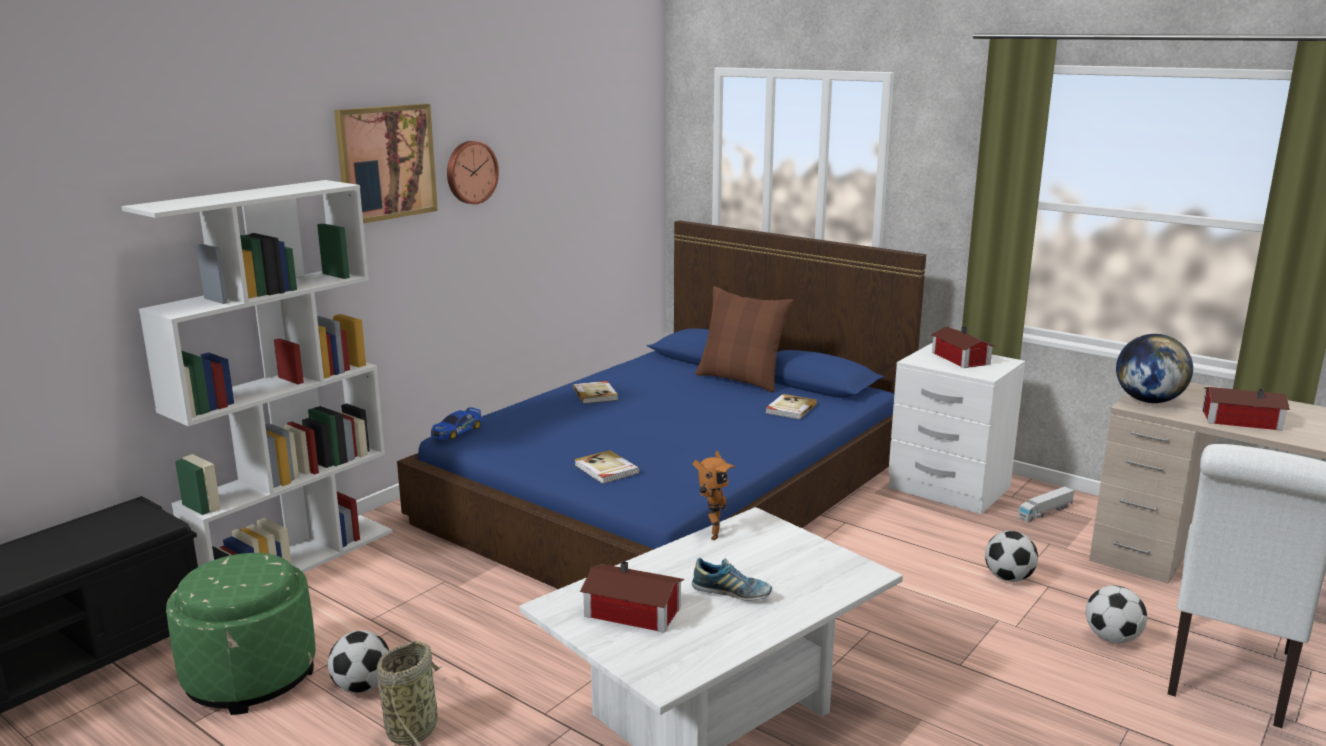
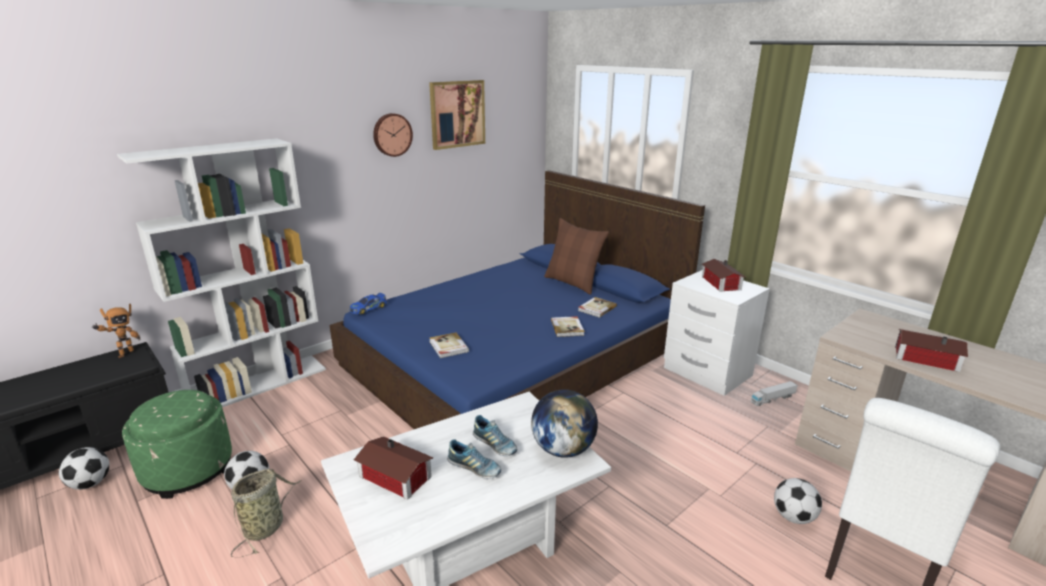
camera: 10 degrees right, 5 degrees up
picture [334,104,438,224] -> picture moved to [429,80,485,150]
book [573,381,618,404] -> book moved to [551,316,585,337]
toy robot [692,451,736,540] -> toy robot moved to [92,304,140,358]
football [985,531,1038,582] -> football moved to [59,447,109,490]
globe [1116,334,1193,403] -> globe moved to [531,389,598,458]
none -> shoe [473,415,517,456]

